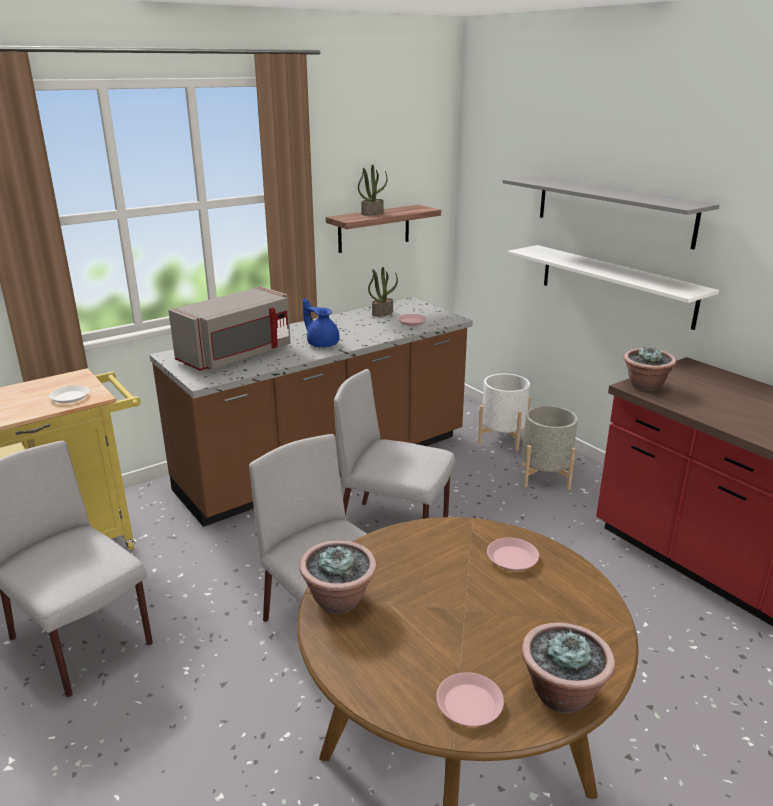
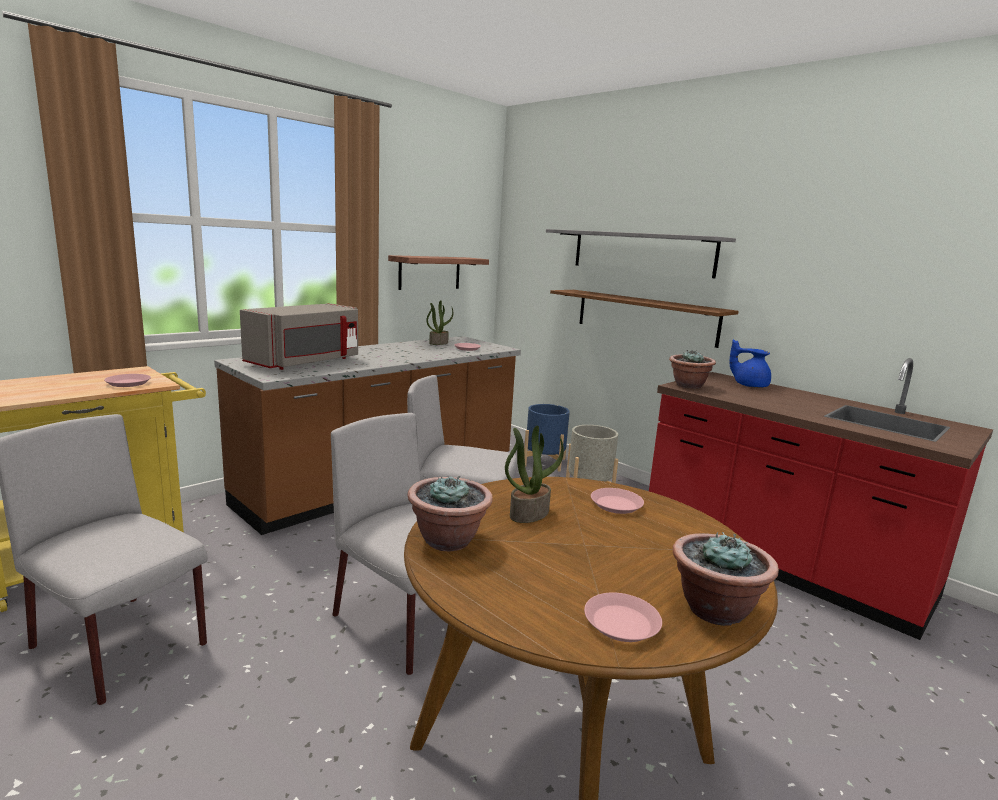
camera: 10 degrees left, 10 degrees down
white plate [49,385,90,403] -> pink plate [104,374,151,387]
blue teapot [303,298,340,347] -> blue teapot moved to [729,339,771,388]
potted plant [358,165,387,215] -> potted plant moved to [505,425,564,523]
white planter [478,373,531,451] -> blue planter [524,404,570,472]
white shelf [508,245,719,330] -> brown shelf [550,290,739,348]

